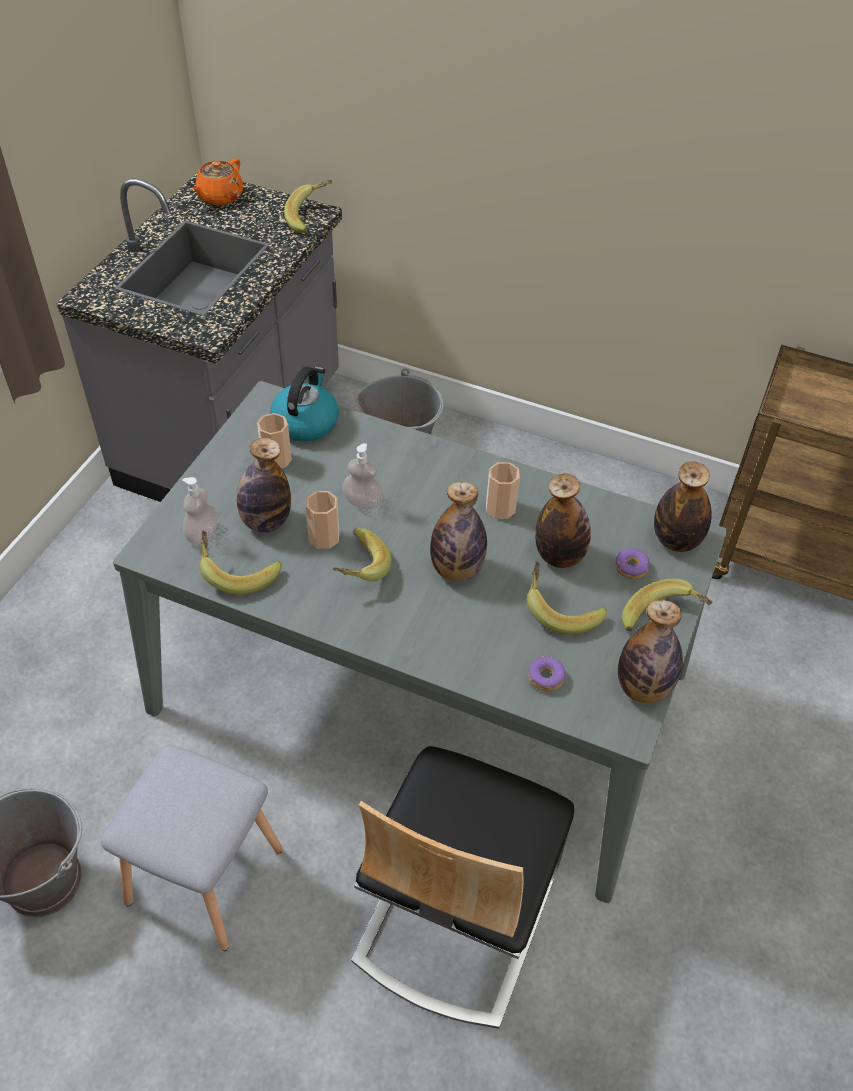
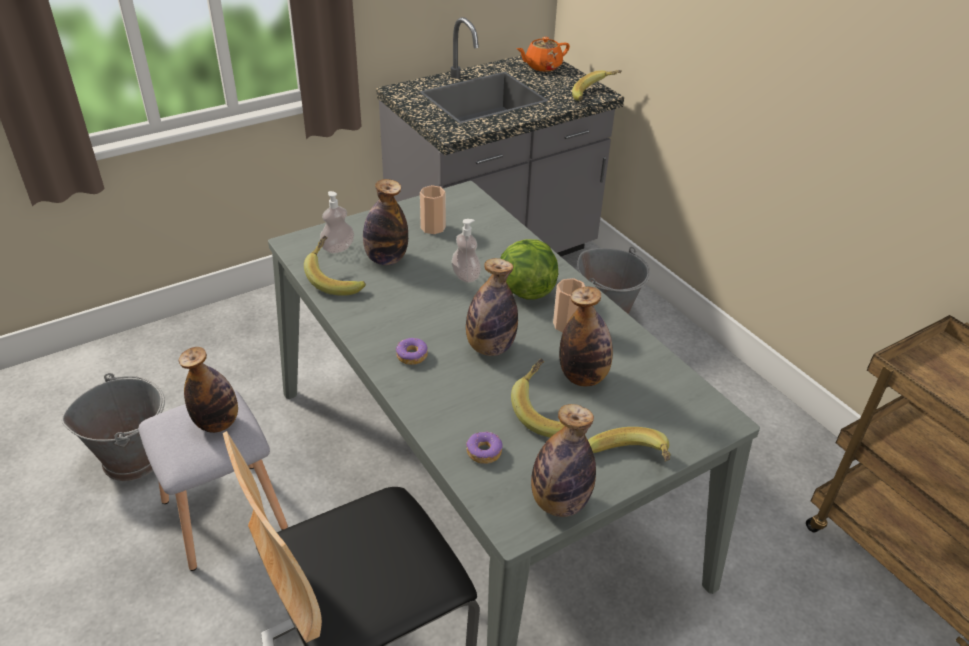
camera: 35 degrees right, 10 degrees down
kettle [270,367,339,442] -> none
cup [306,491,339,549] -> none
banana [333,528,392,581] -> none
donut [615,548,650,579] -> donut moved to [396,338,428,365]
bottle [654,461,712,552] -> bottle moved to [179,347,238,433]
none -> lettuce [500,239,558,299]

